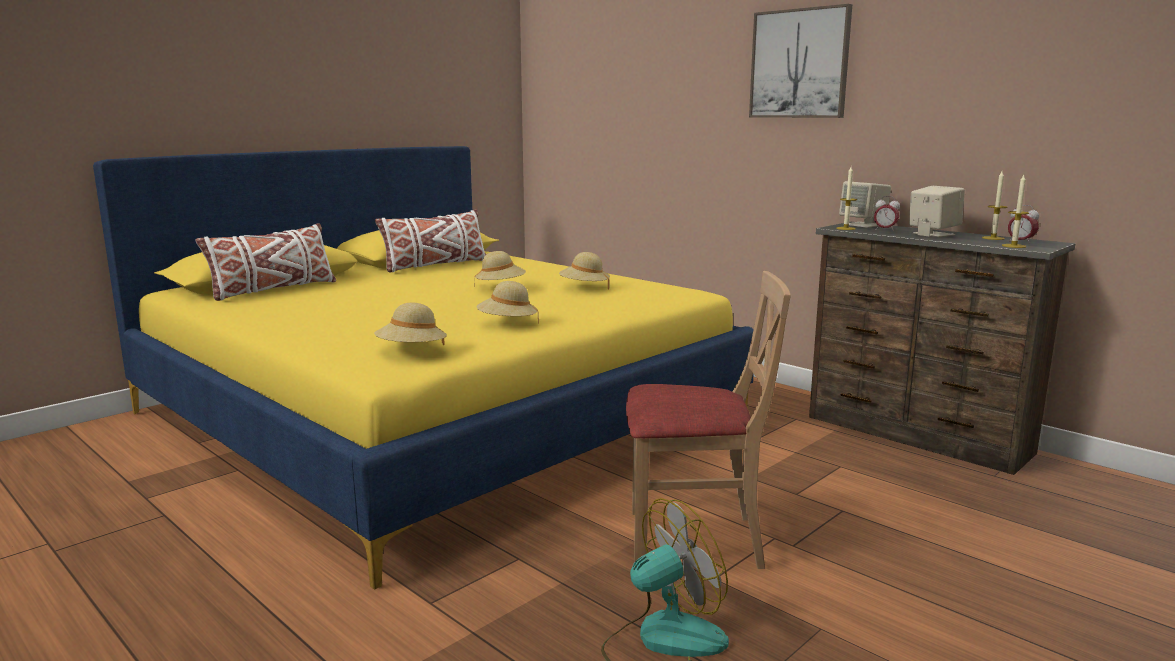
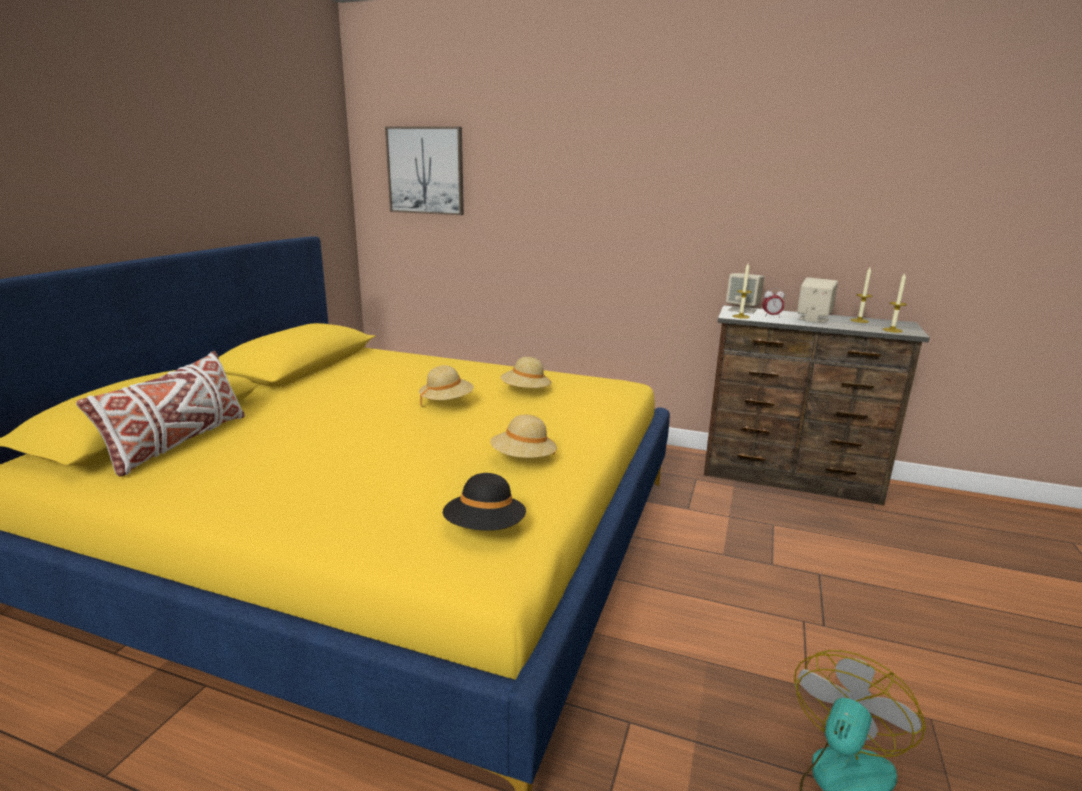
camera: 25 degrees left, 5 degrees up
beige hat [374,303,447,345] -> black hat [443,473,526,531]
white pillow [375,210,486,272] -> none
beige chair [626,271,791,569] -> none
picture [749,4,852,118] -> picture moved to [385,127,464,215]
alarm clock [1008,205,1039,244] -> none

